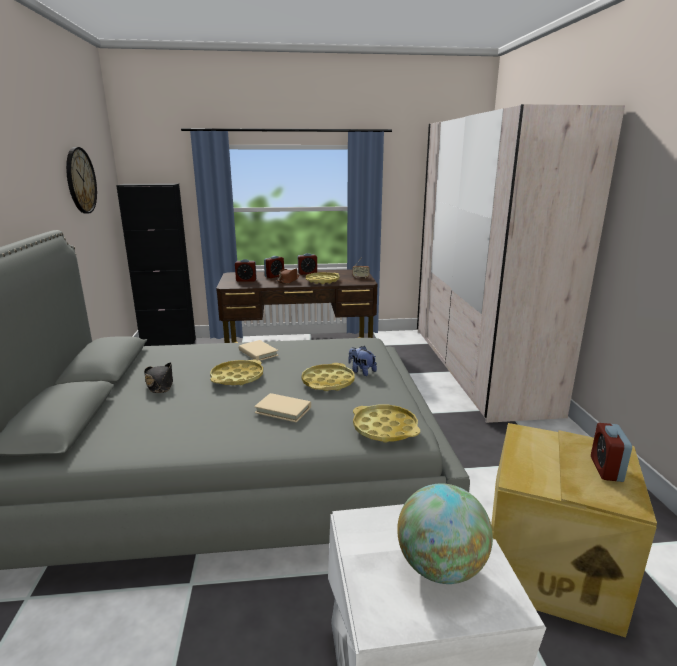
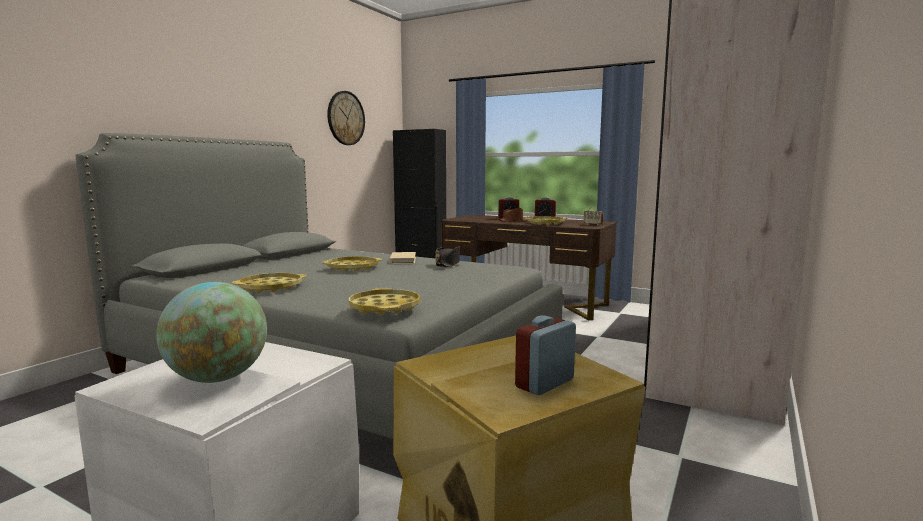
camera: 35 degrees right, 10 degrees down
black hat [144,362,173,393] -> black hat moved to [435,246,460,267]
alarm clock [235,259,257,282] -> none
beige book [254,393,311,423] -> none
yellow tray [301,363,355,391] -> yellow tray moved to [232,273,307,293]
plush toy [348,346,377,376] -> none

